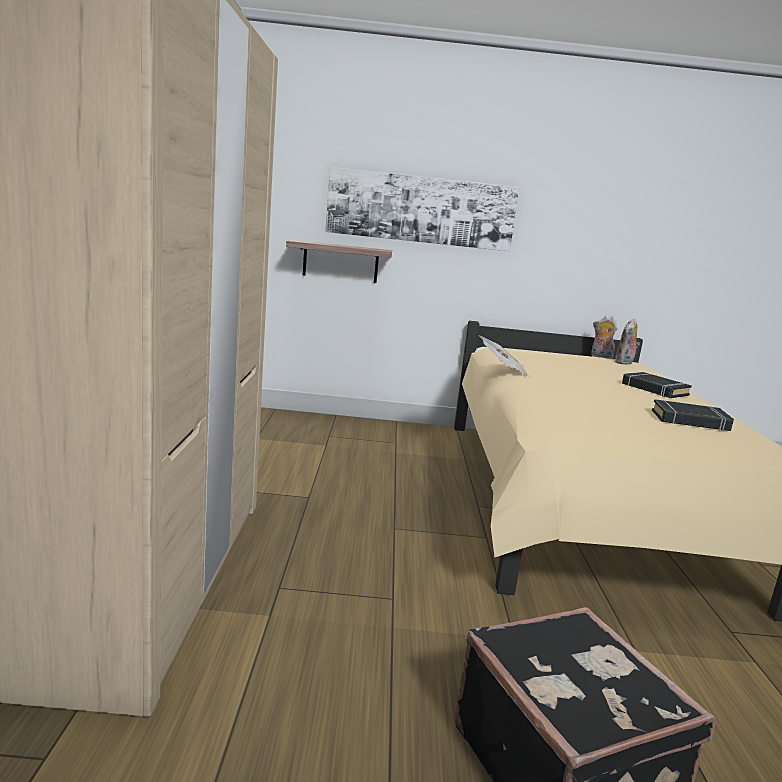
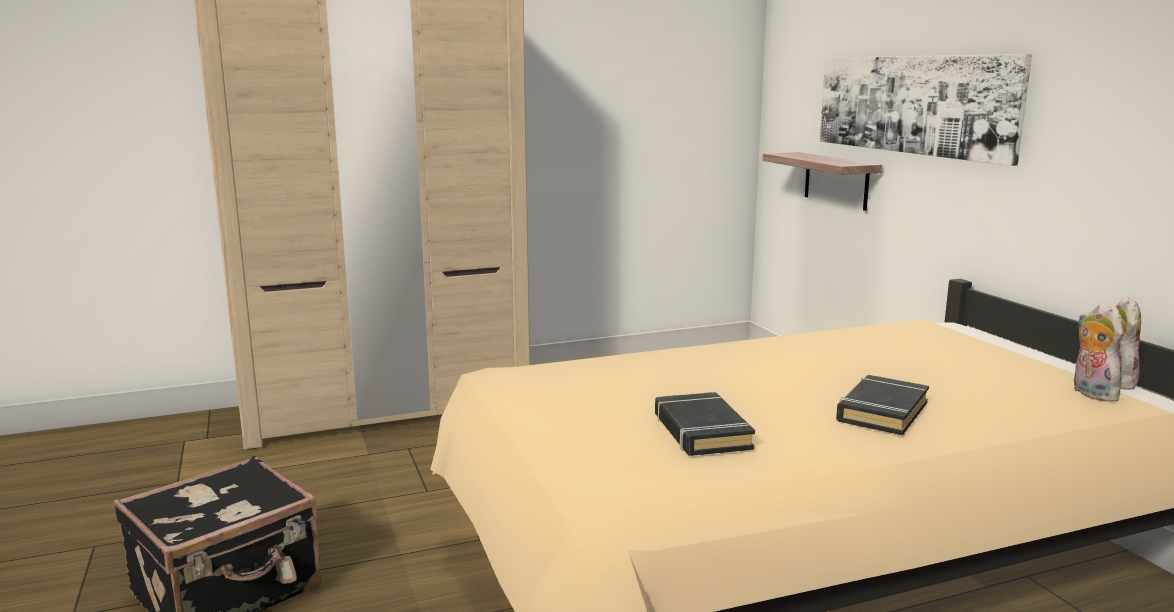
camera: 70 degrees right, 0 degrees up
newspaper [479,335,529,376] -> none
plush toy [615,319,640,365] -> plush toy turned 60 degrees clockwise [1074,303,1123,402]

